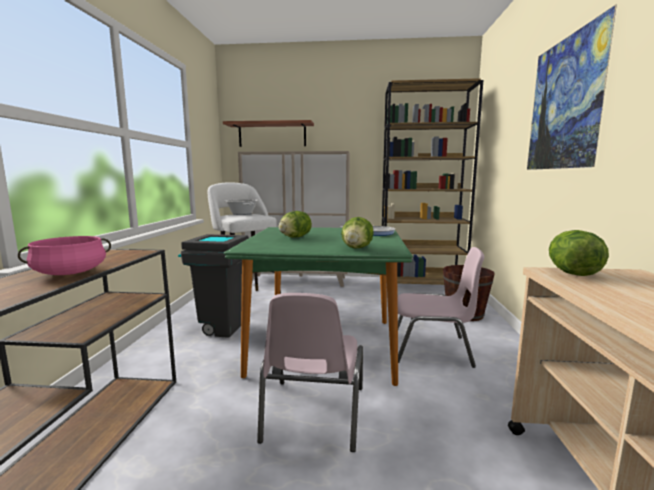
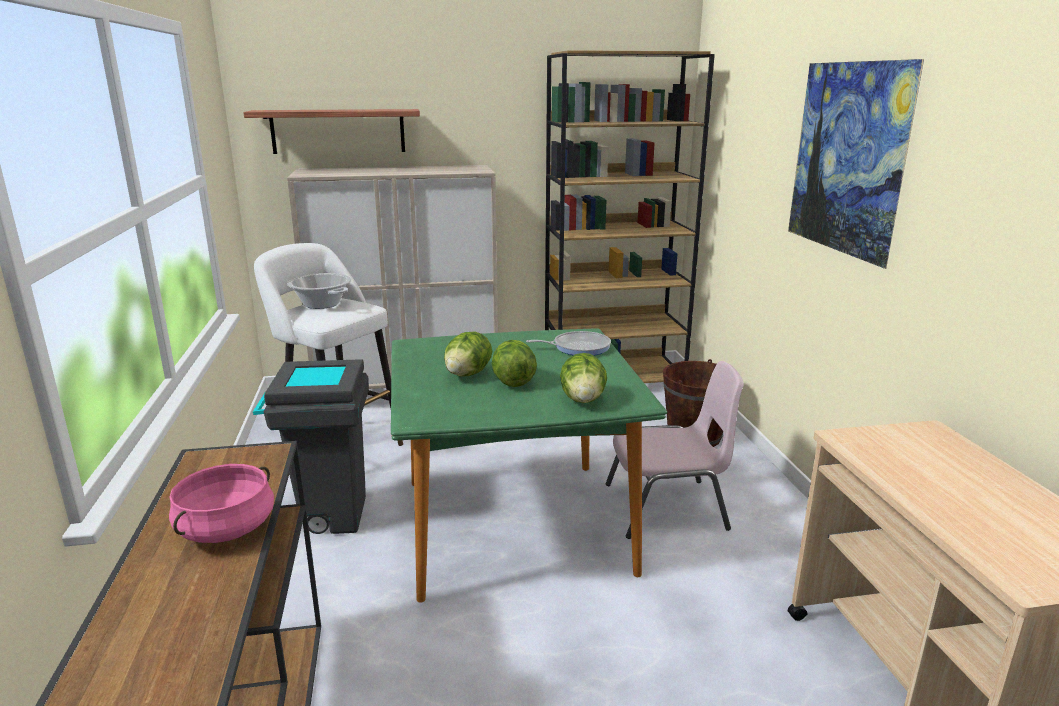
camera: 15 degrees left, 10 degrees up
pink chair [257,293,363,452] -> none
lettuce [549,230,609,276] -> lettuce moved to [492,340,537,387]

